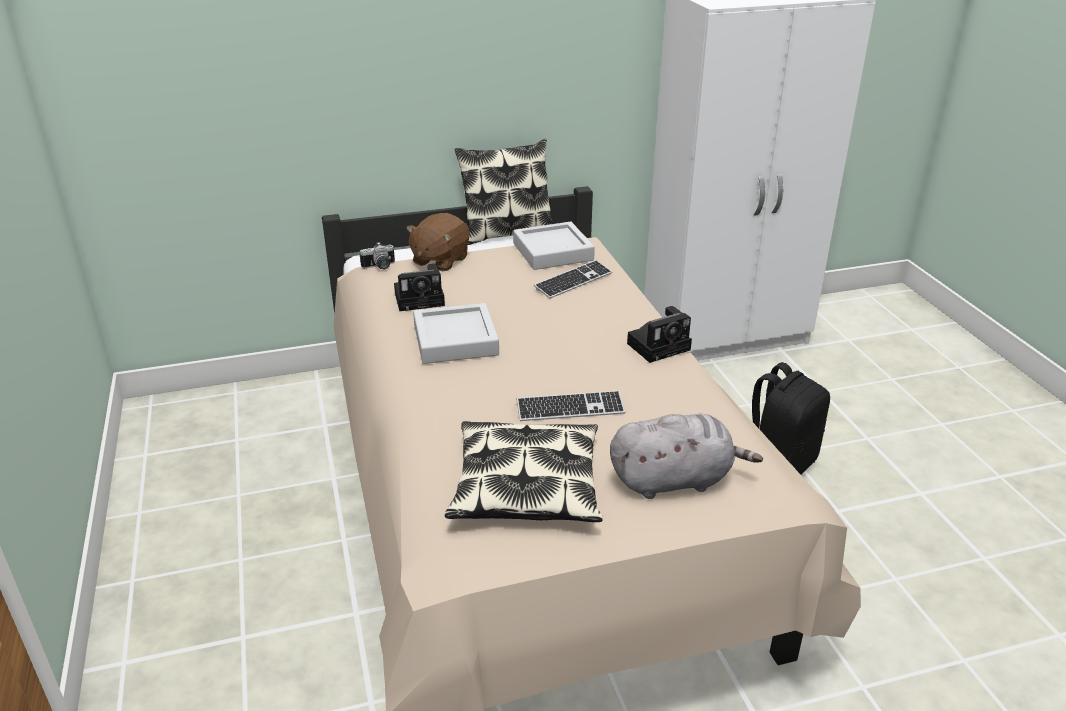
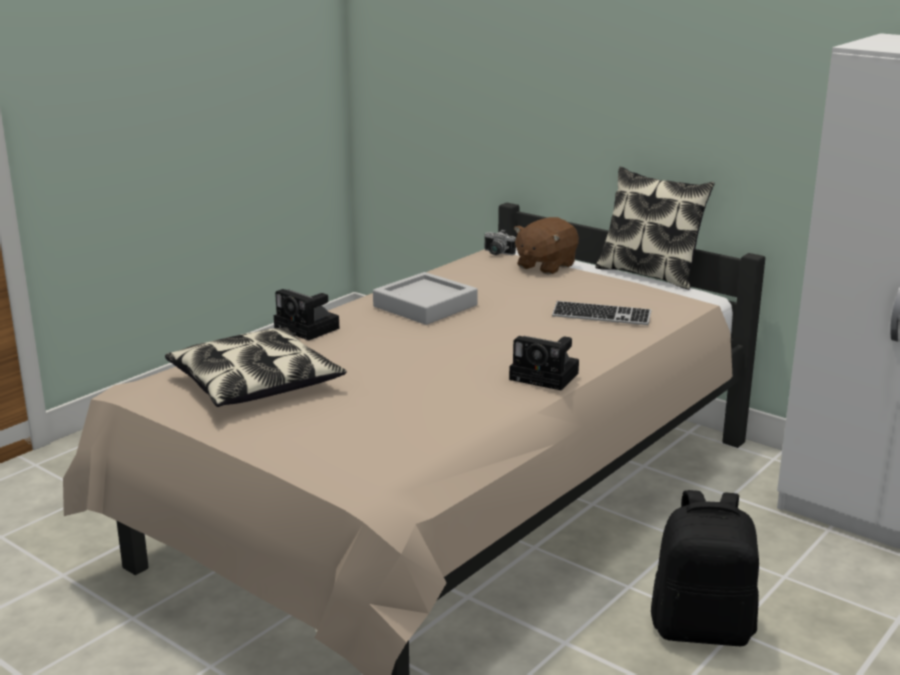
camera: 55 degrees right, 10 degrees down
camera [394,263,445,311] -> camera moved to [274,289,339,341]
brown plush toy [406,213,470,271] -> brown plush toy turned 45 degrees counterclockwise [514,217,579,275]
grey tray [513,222,595,270] -> none
keyboard [517,390,625,421] -> none
grey plush toy [610,414,763,499] -> none

